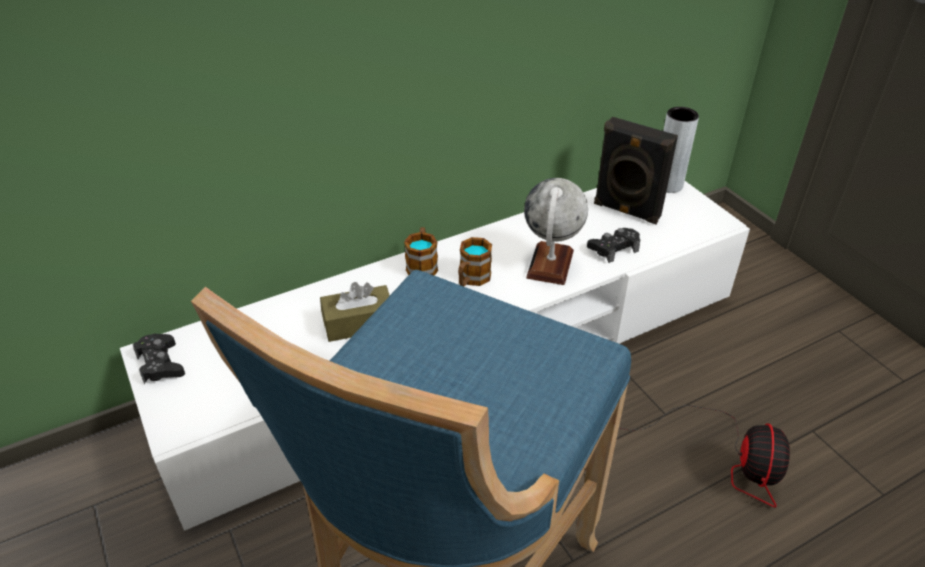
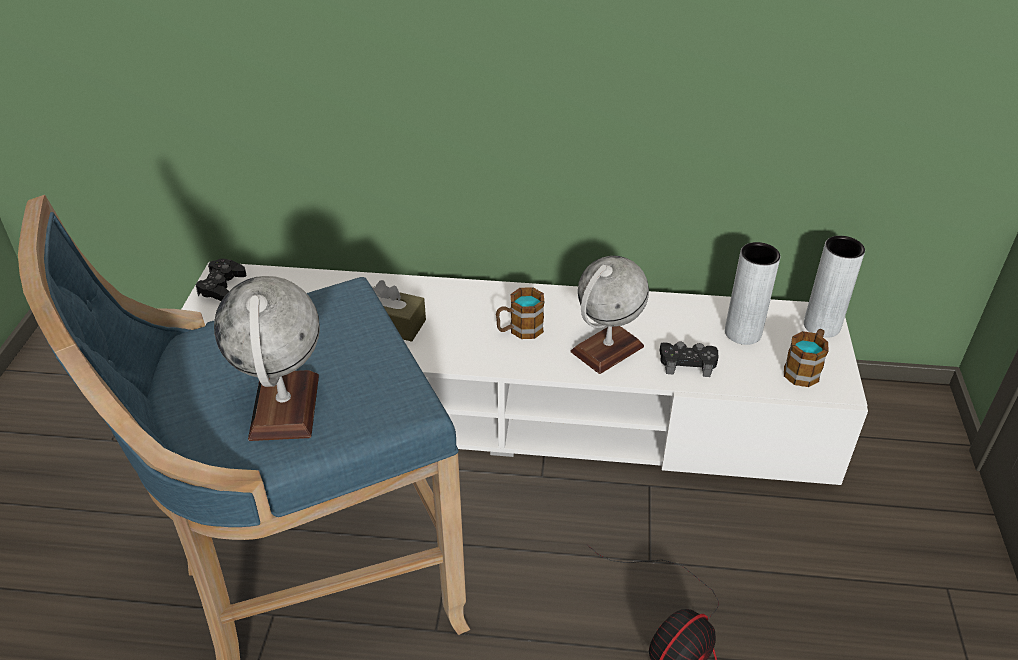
camera: 35 degrees right, 0 degrees up
mug [404,227,438,276] -> mug moved to [784,329,828,387]
black speaker [594,117,678,224] -> grey vase [725,242,780,345]
none -> globe [214,276,320,441]

